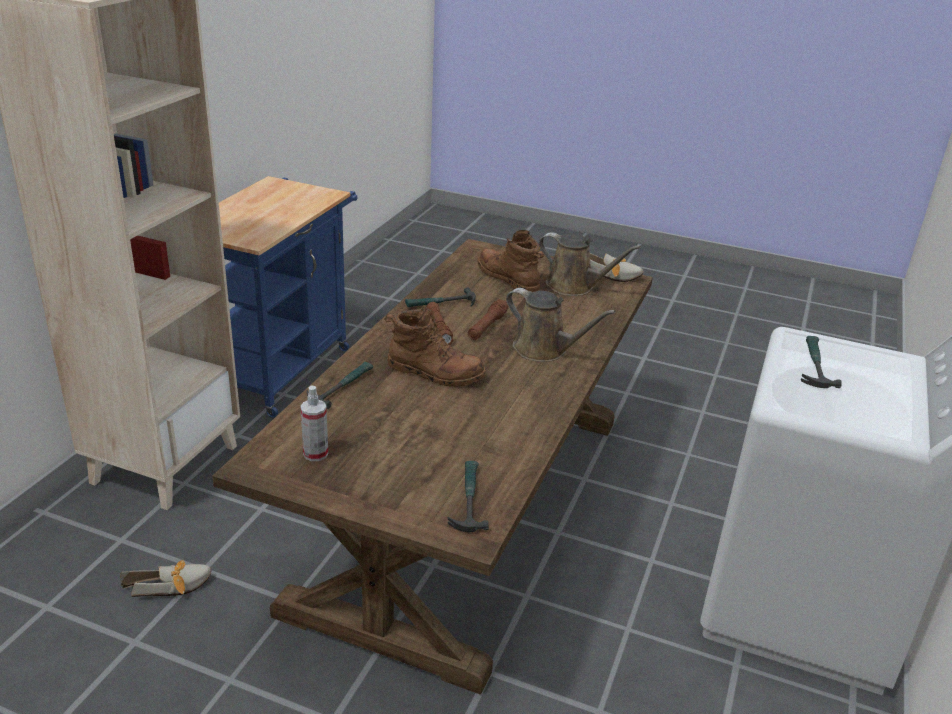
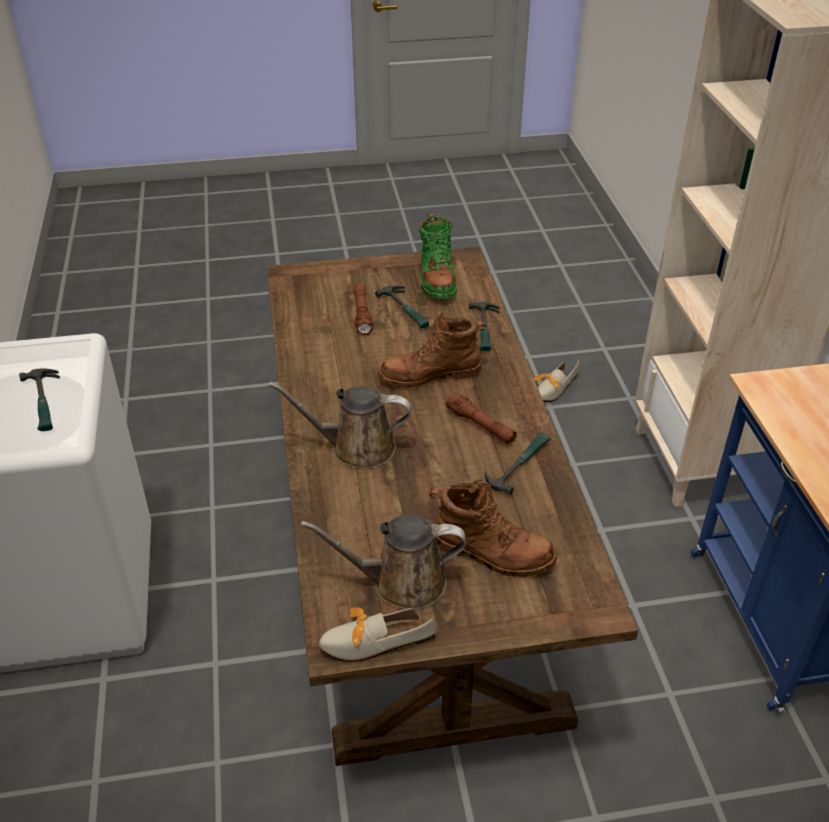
camera: 150 degrees right, 10 degrees up
spray bottle [300,385,328,461] -> green boot [419,213,457,299]
hammer [448,461,489,532] -> hammer moved to [375,286,429,328]
brown flashlight [468,299,509,340] -> brown flashlight moved to [353,284,373,336]

